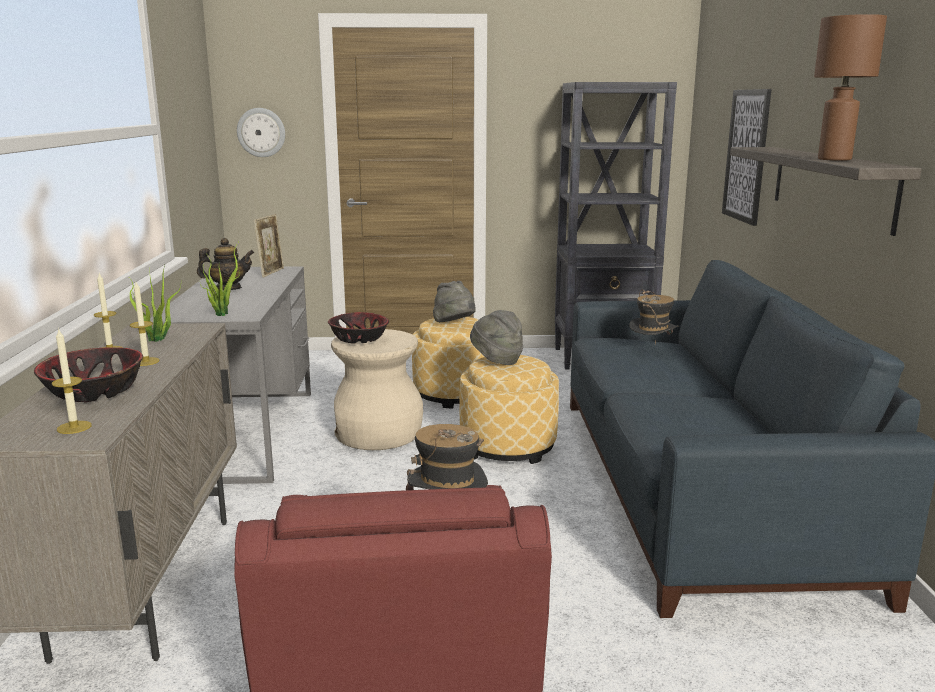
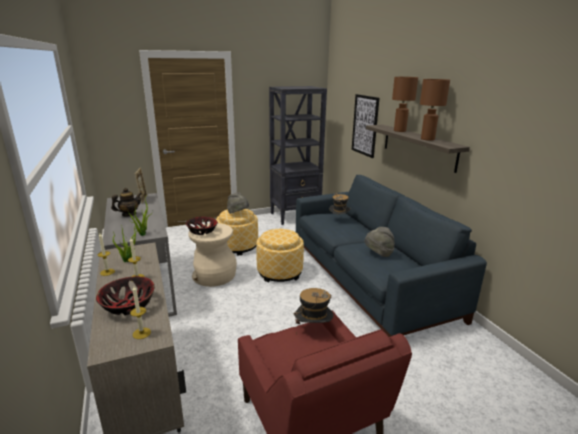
camera: 20 degrees left, 5 degrees up
wall clock [237,108,285,157] -> none
grey hat [470,310,523,365] -> grey hat moved to [365,227,394,257]
none -> brown table lamp [392,77,418,132]

